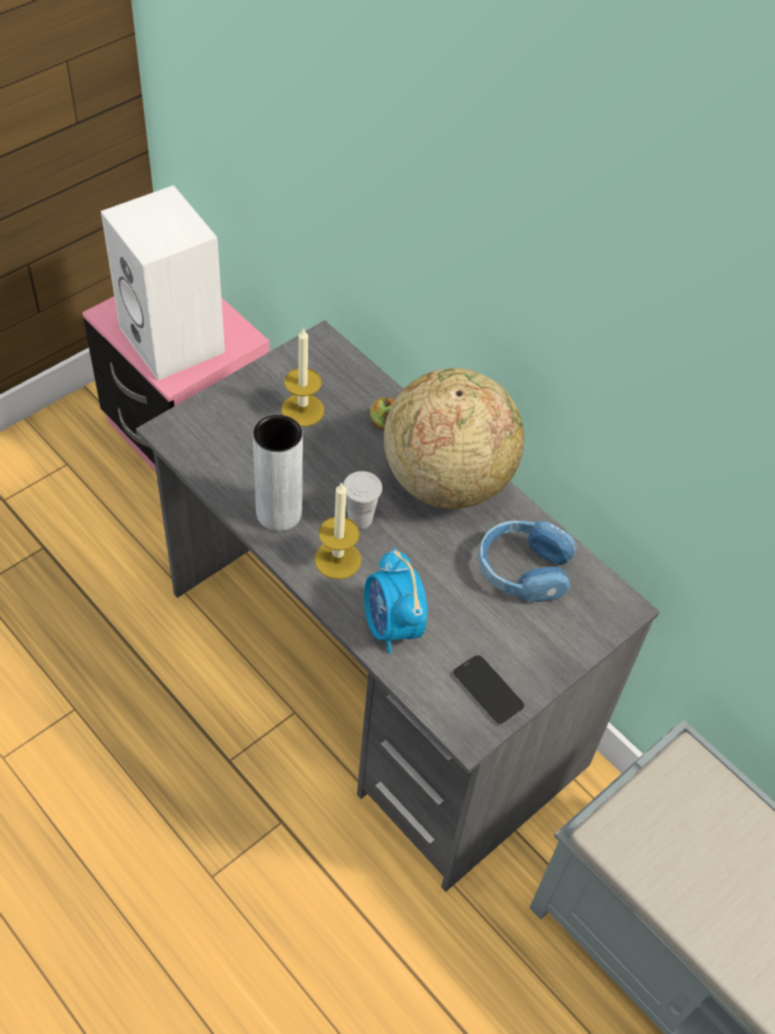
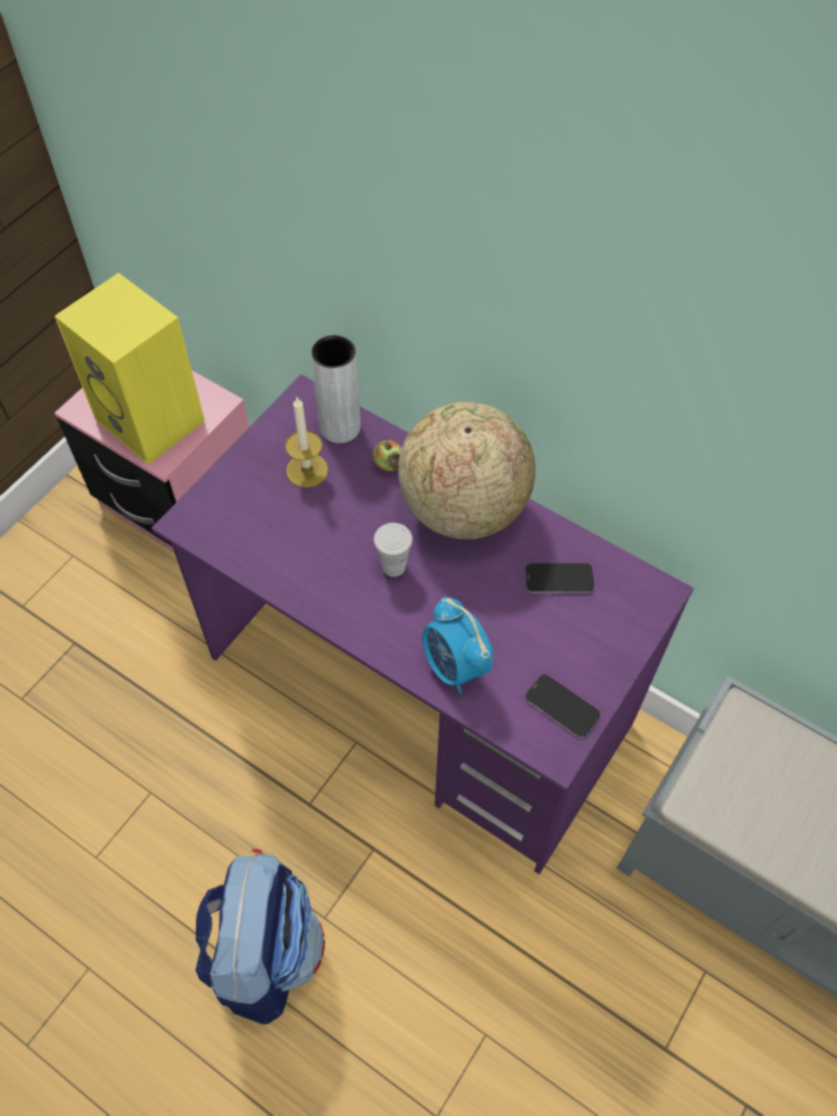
camera: 10 degrees left, 5 degrees up
white speaker [101,185,225,380] -> yellow speaker [55,273,205,464]
grey desk [136,320,660,892] -> purple desk [152,374,694,874]
grey vase [253,415,303,531] -> grey vase moved to [311,335,361,443]
candle [314,482,361,579] -> none
blue headphones [478,521,577,602] -> phone [525,563,594,593]
none -> backpack [195,849,325,1025]

